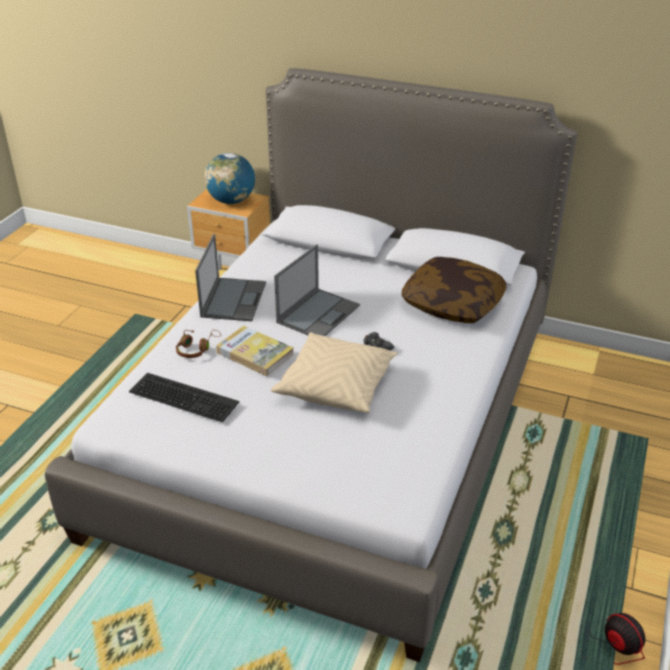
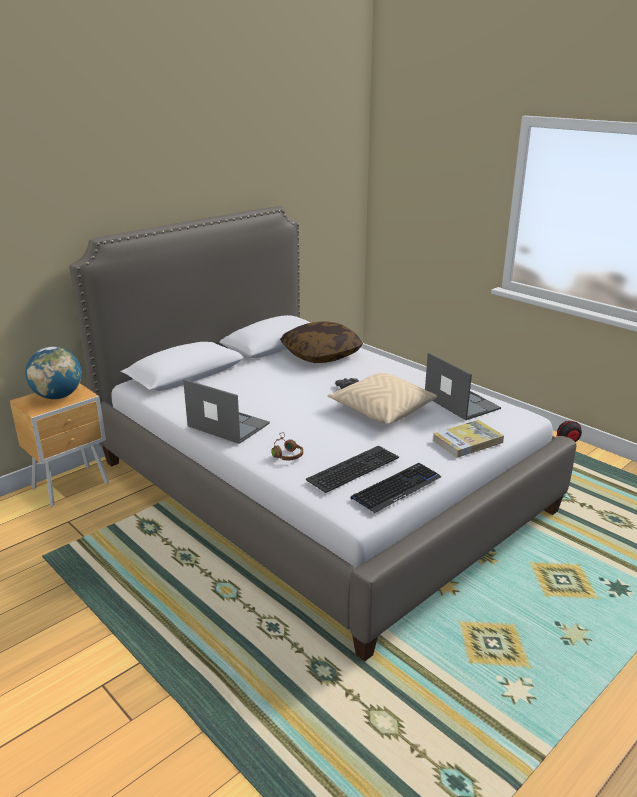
camera: 65 degrees left, 10 degrees down
book [216,326,294,376] -> book moved to [432,420,504,458]
laptop [274,244,360,336] -> laptop moved to [425,353,501,420]
none -> keyboard [351,463,441,513]

